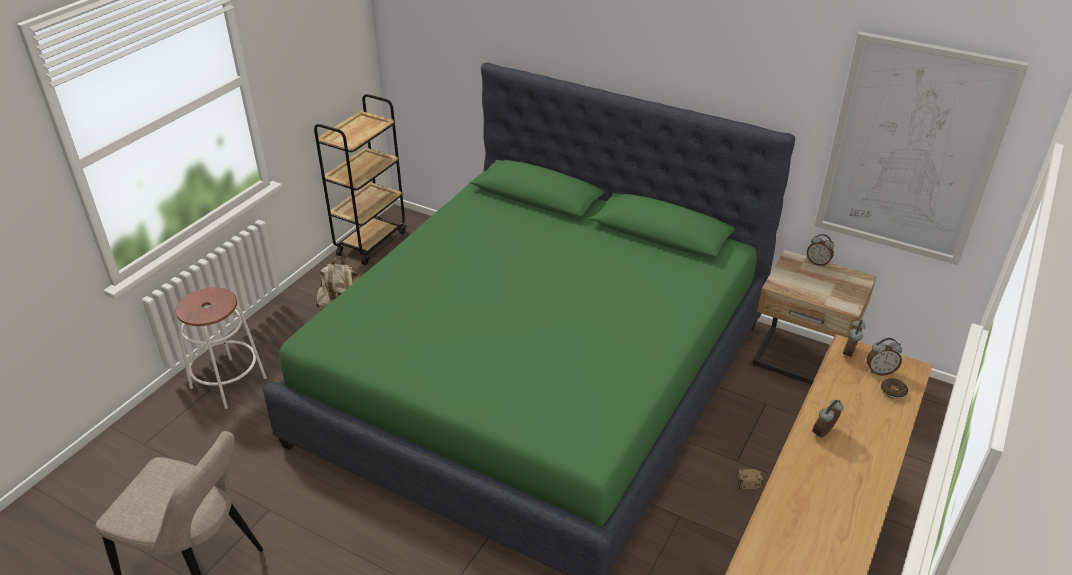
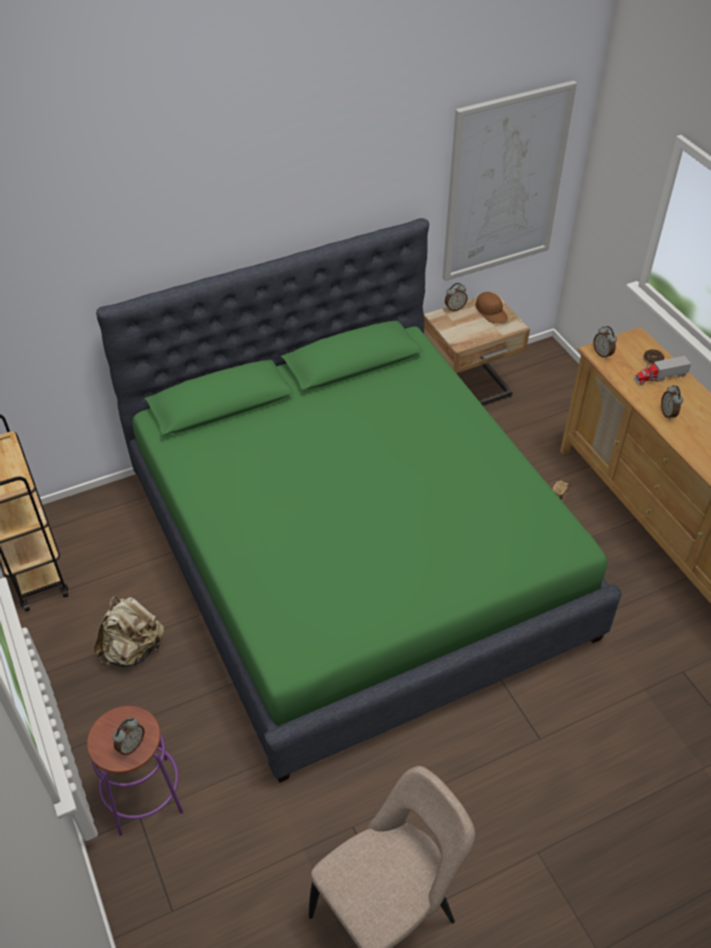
camera: 55 degrees left, 10 degrees up
white stool [176,287,267,409] -> purple stool [87,706,183,836]
alarm clock [867,338,902,376] -> alarm clock moved to [113,718,145,755]
none -> brown cap [475,292,508,323]
none -> toy truck [634,356,691,385]

